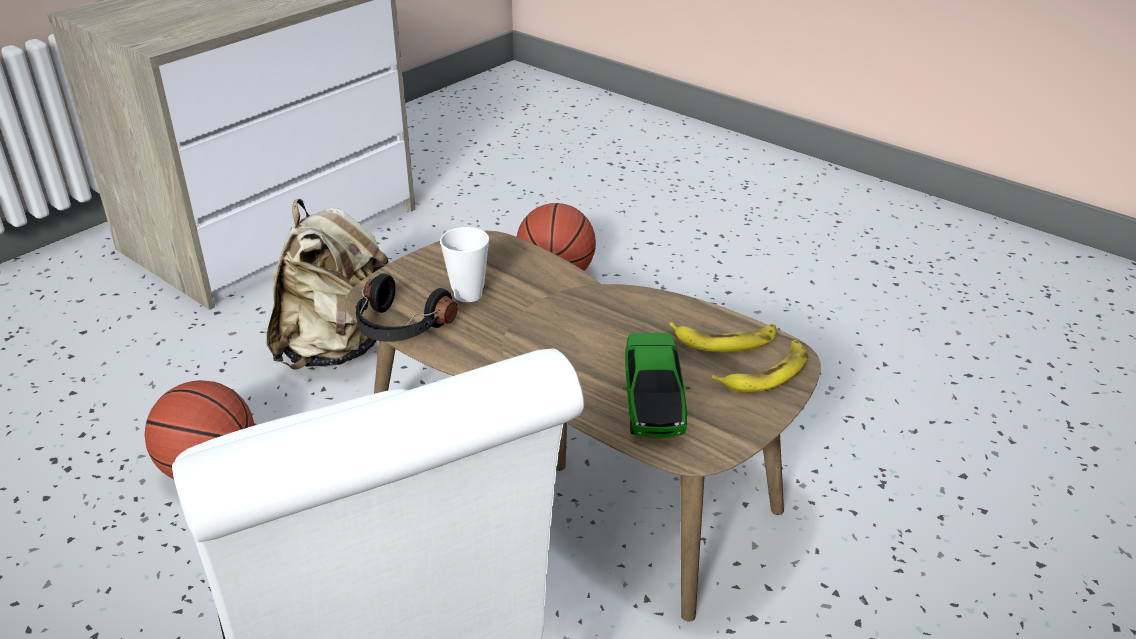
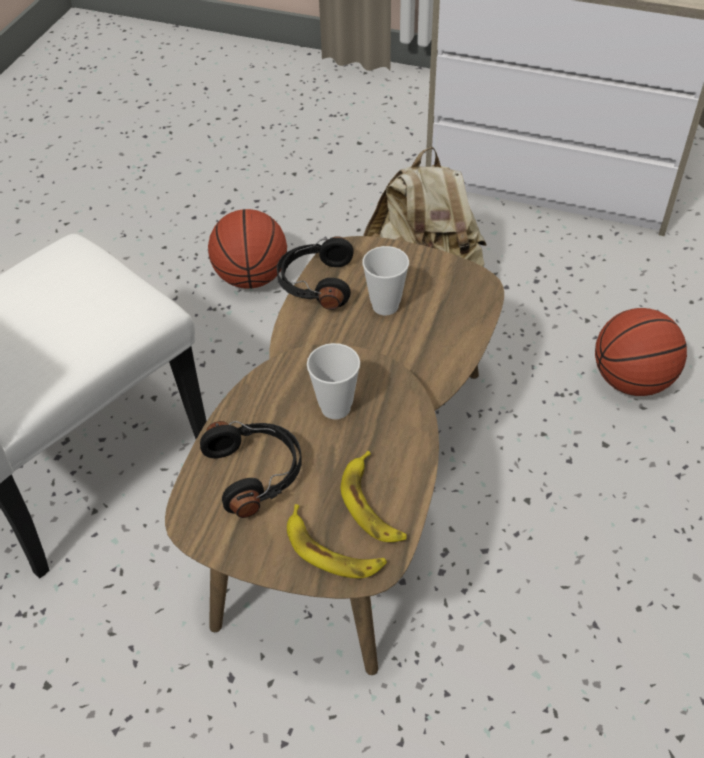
camera: 70 degrees right, 15 degrees up
toy car [623,333,690,438] -> black headphones [200,421,302,518]
none -> cup [307,343,360,419]

